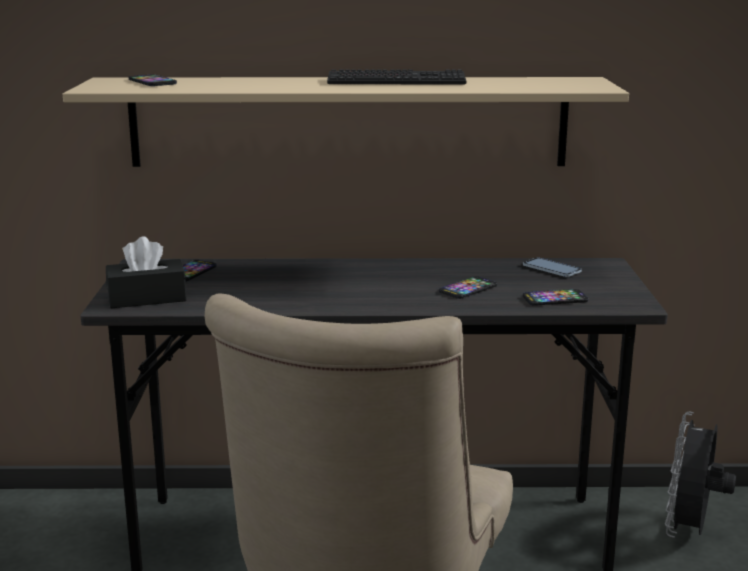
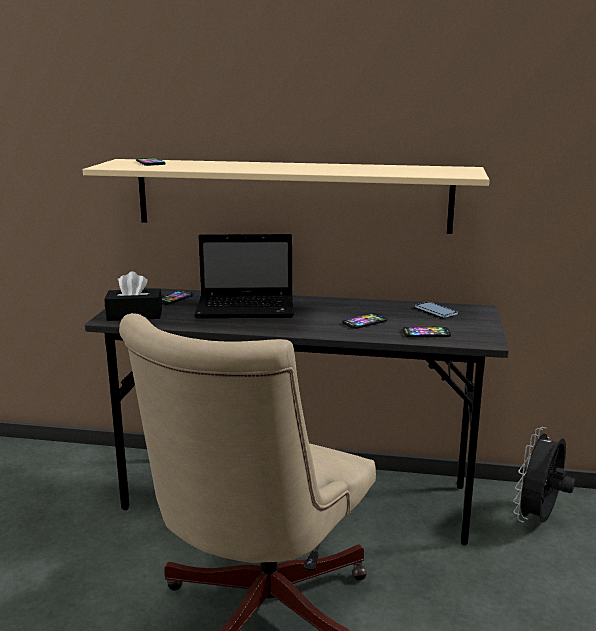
camera: 10 degrees right, 0 degrees up
keyboard [327,69,466,84] -> none
none -> laptop [194,234,294,318]

